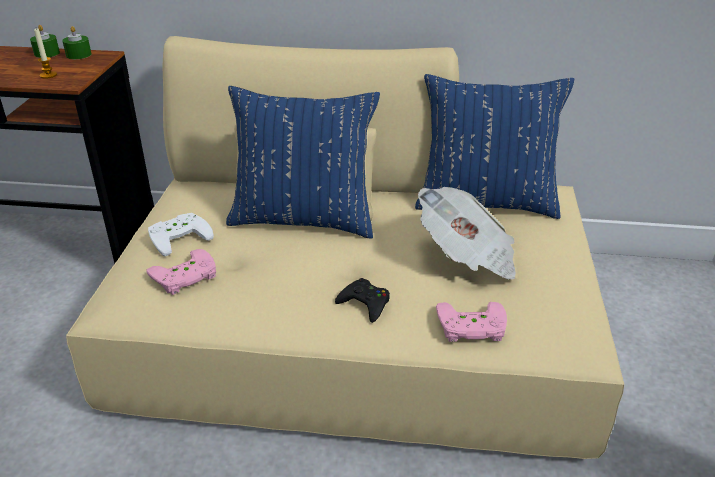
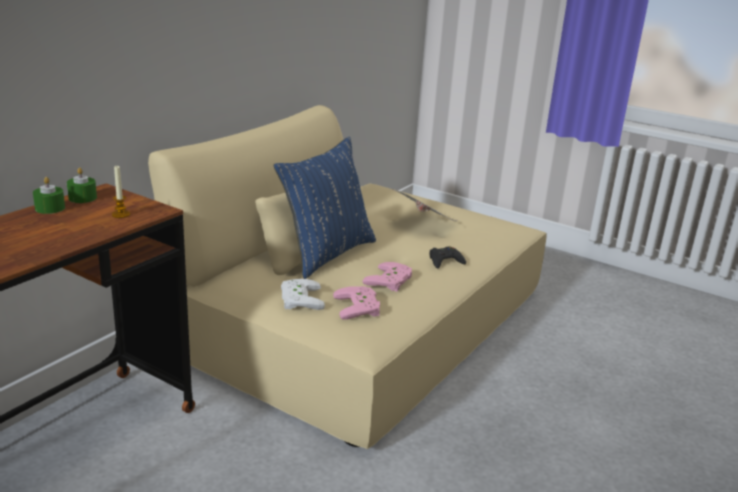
camera: 65 degrees left, 10 degrees down
blue pillow [415,74,574,219] -> none
pink game controller [436,302,507,342] -> pink game controller moved to [362,262,412,292]

